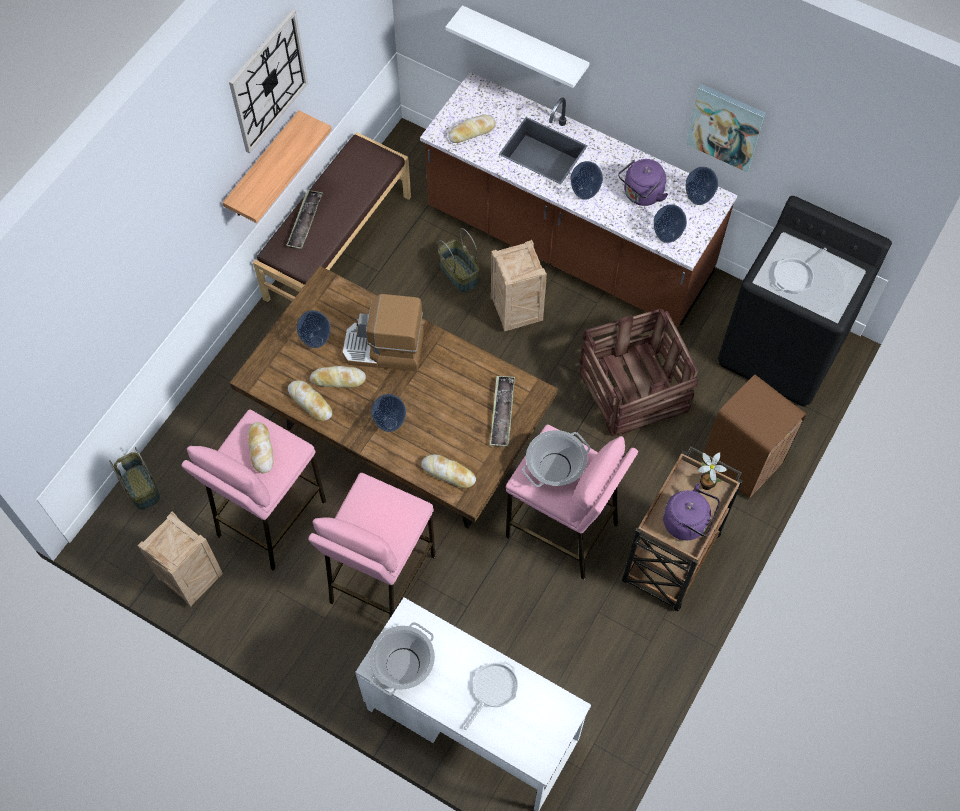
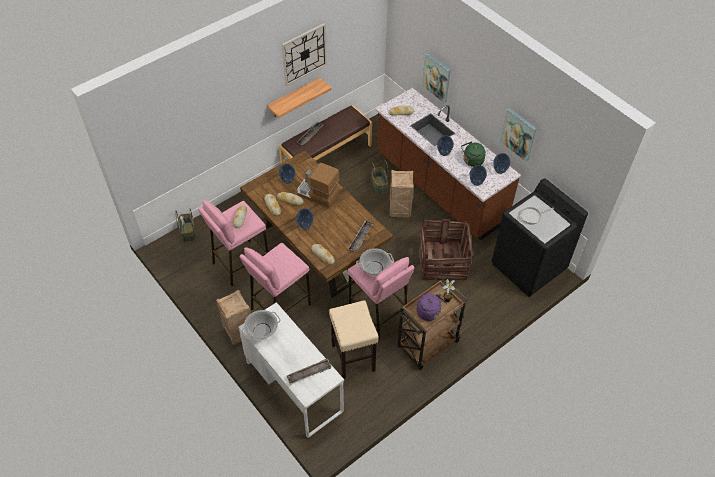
camera: 20 degrees right, 10 degrees down
crate [138,512,223,607] -> crate moved to [216,290,251,345]
white shelf [445,5,590,88] -> picture [422,52,451,103]
frying pan [464,662,518,730] -> none
purple kettle [618,159,668,206] -> green kettle [461,141,486,167]
brown trash can [702,375,806,498] -> none
none -> tray [287,358,332,385]
none -> beige stool [329,300,379,379]

